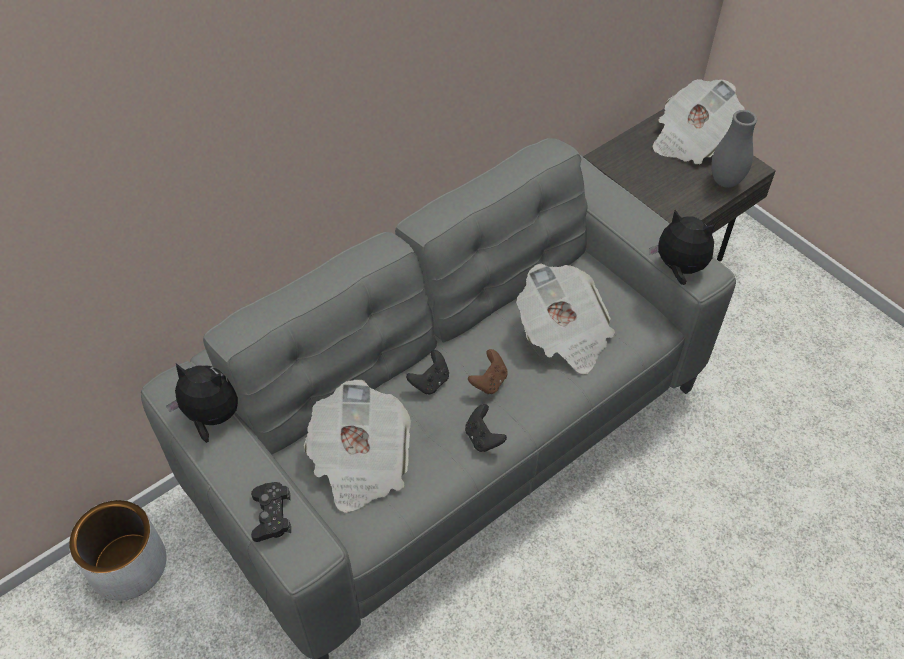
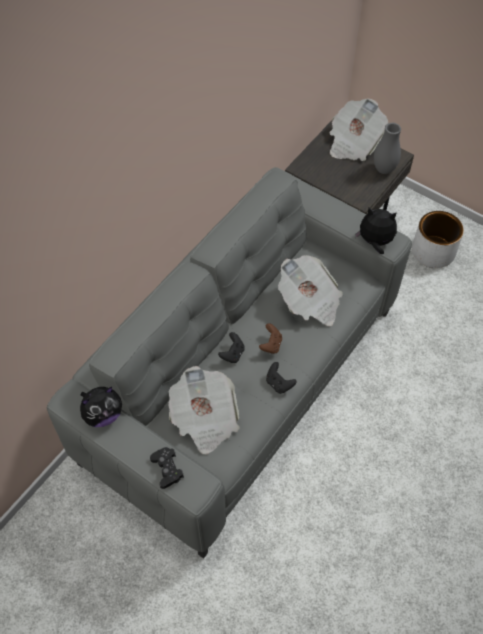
camera: 15 degrees left, 5 degrees up
white planter [69,500,167,601] -> white planter moved to [412,211,464,268]
plush toy [166,363,238,443] -> plush toy turned 150 degrees clockwise [80,387,122,427]

